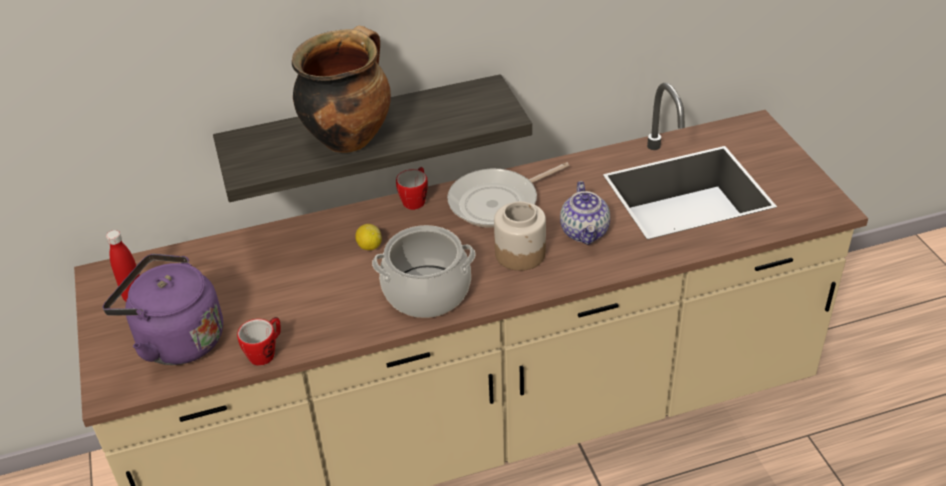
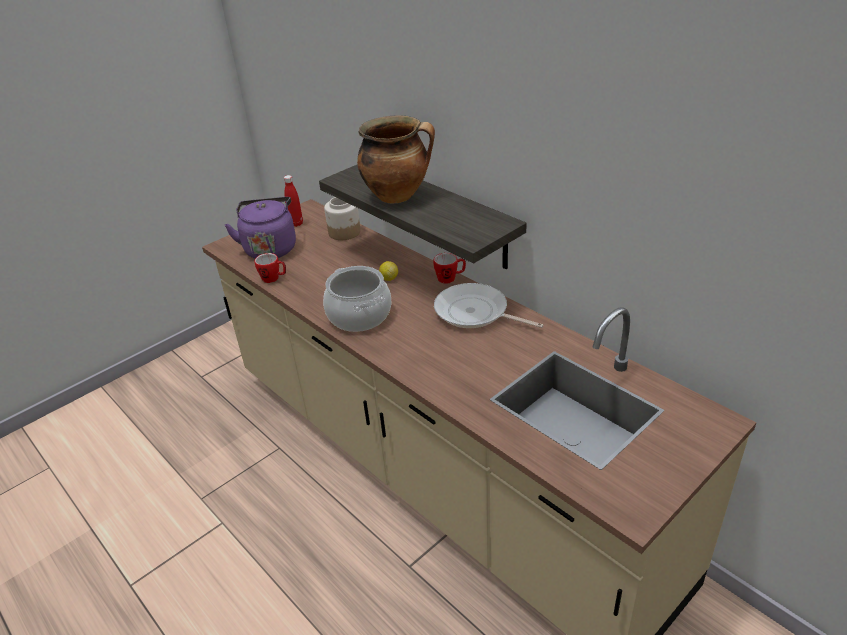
camera: 65 degrees right, 5 degrees down
jar [494,201,546,271] -> jar moved to [324,197,361,240]
teapot [560,181,610,245] -> none

